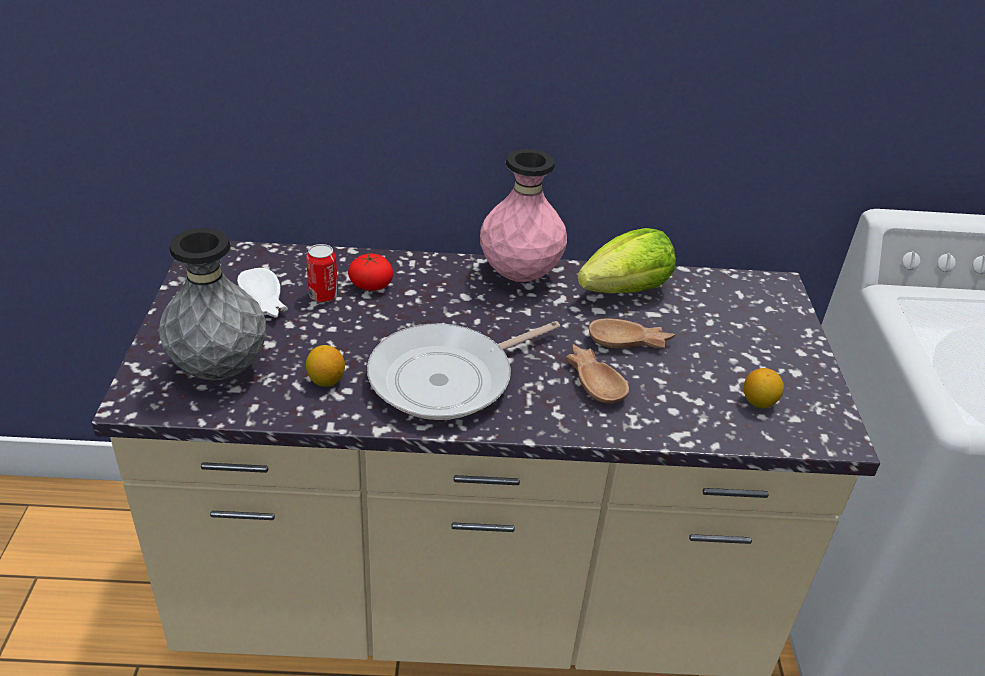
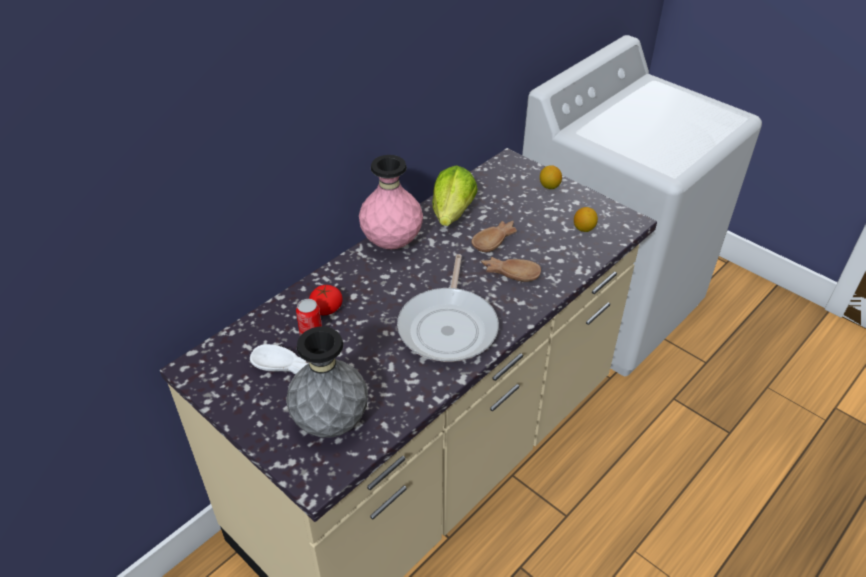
camera: 45 degrees left, 5 degrees up
lemon [306,345,345,387] -> lemon moved to [540,165,562,189]

